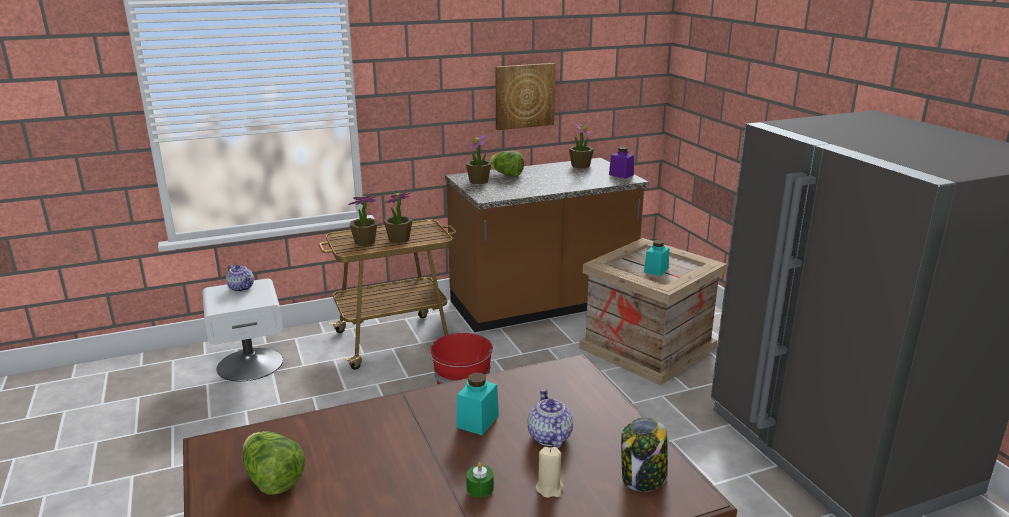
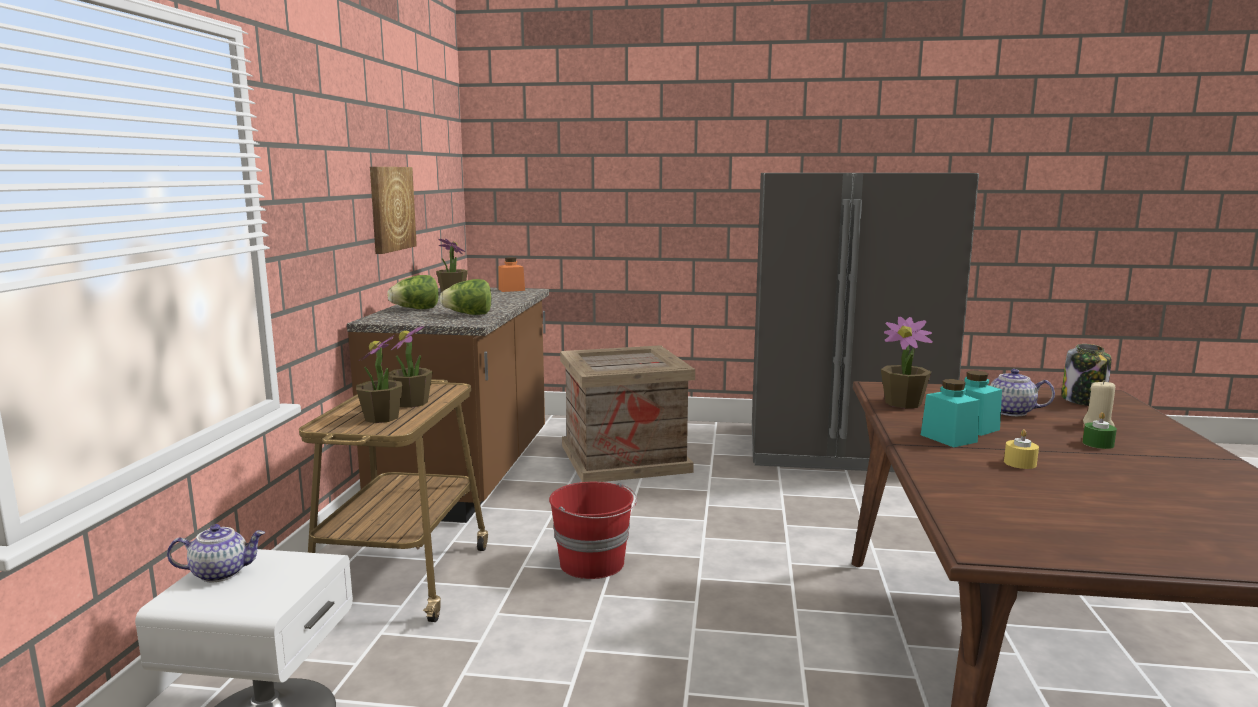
camera: 60 degrees left, 10 degrees down
lettuce [243,431,305,495] -> lettuce moved to [440,279,492,315]
potted plant [466,134,492,184] -> potted plant moved to [881,316,933,409]
purple jar [609,147,634,178] -> orange jar [498,257,525,292]
turquoise jar [644,240,669,276] -> turquoise jar moved to [921,379,980,447]
none -> yellow candle [1004,429,1039,469]

